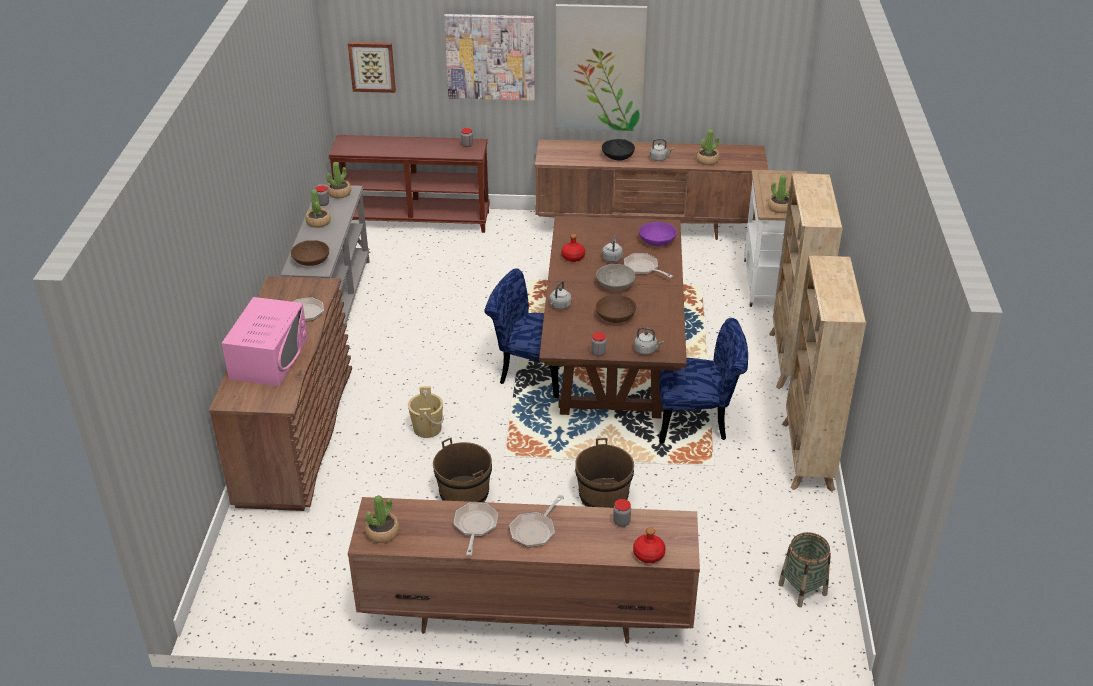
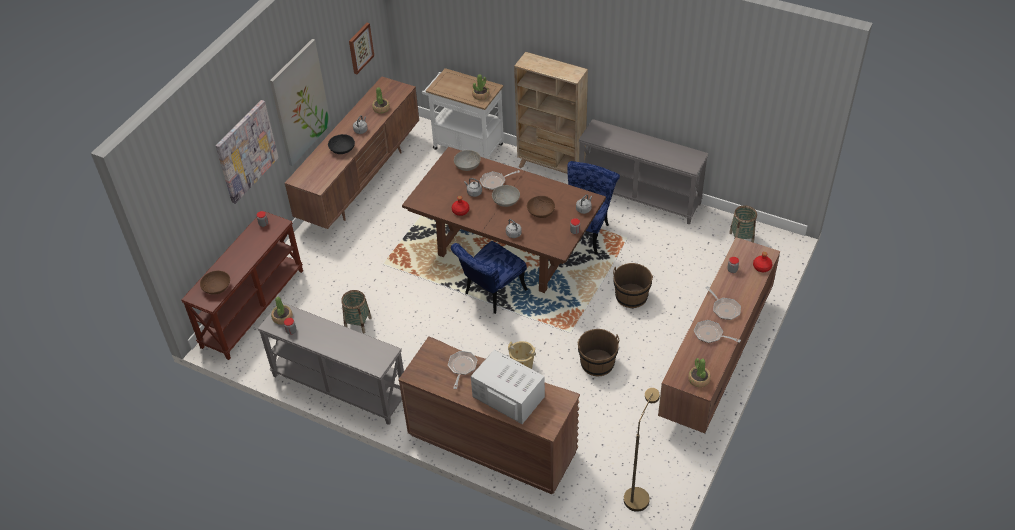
camera: 65 degrees left, 10 degrees up
pink microwave [221,297,308,386] -> white microwave [471,350,545,424]
brown bowl [291,240,329,266] -> brown bowl moved to [200,271,230,295]
potted plant [305,189,331,228] -> none
picture [348,42,396,93] -> picture moved to [349,23,374,74]
purple bowl [639,222,677,246] -> grey bowl [454,150,481,171]
beige bookcase [782,255,866,492] -> grey console table [579,119,709,225]
none -> basket [341,290,372,333]
none -> brown floor lamp [624,388,660,512]

